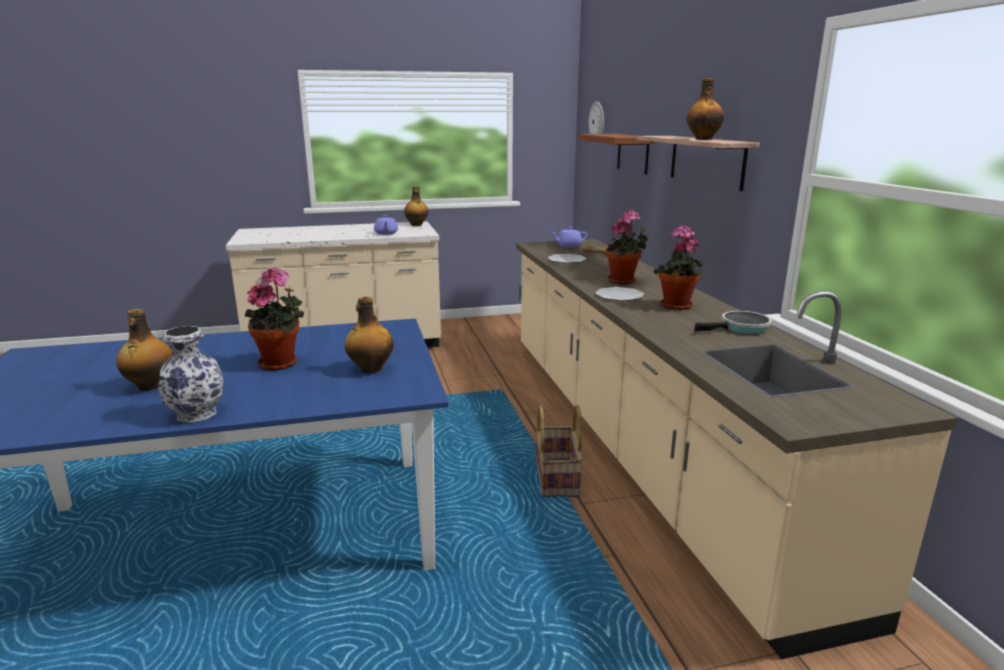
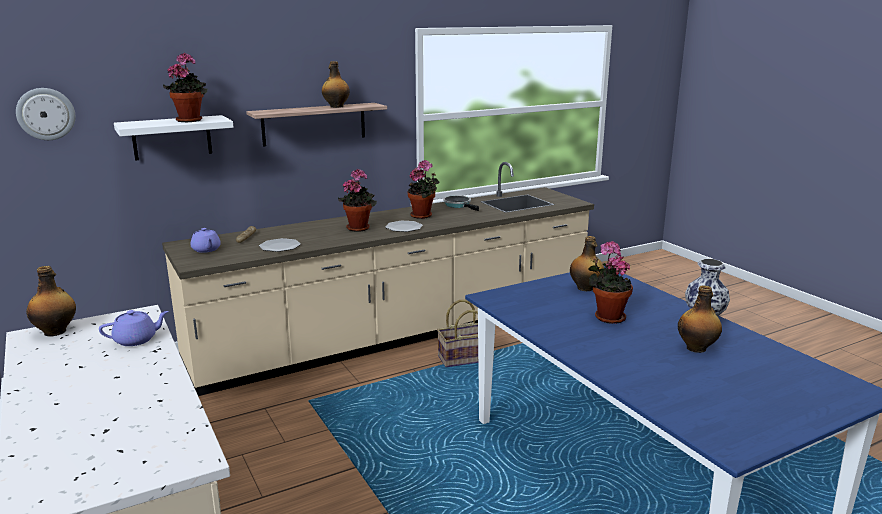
camera: 105 degrees left, 0 degrees up
brown shelf [578,134,656,174] -> white shelf [114,115,233,161]
none -> potted plant [163,53,207,122]

